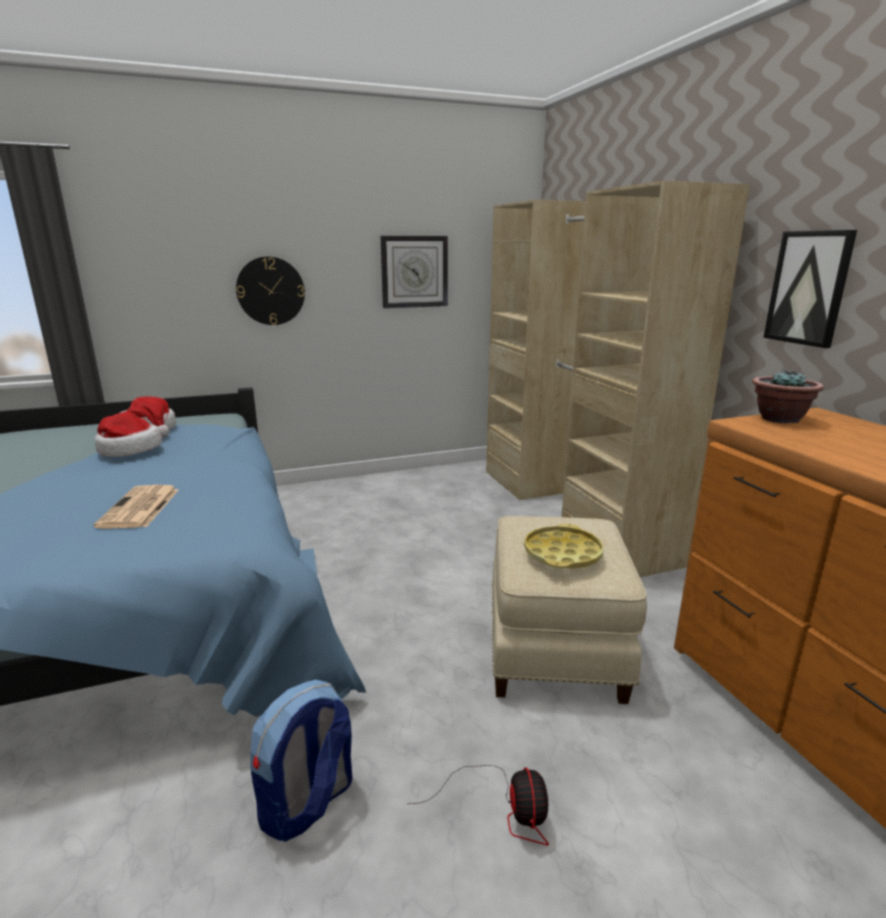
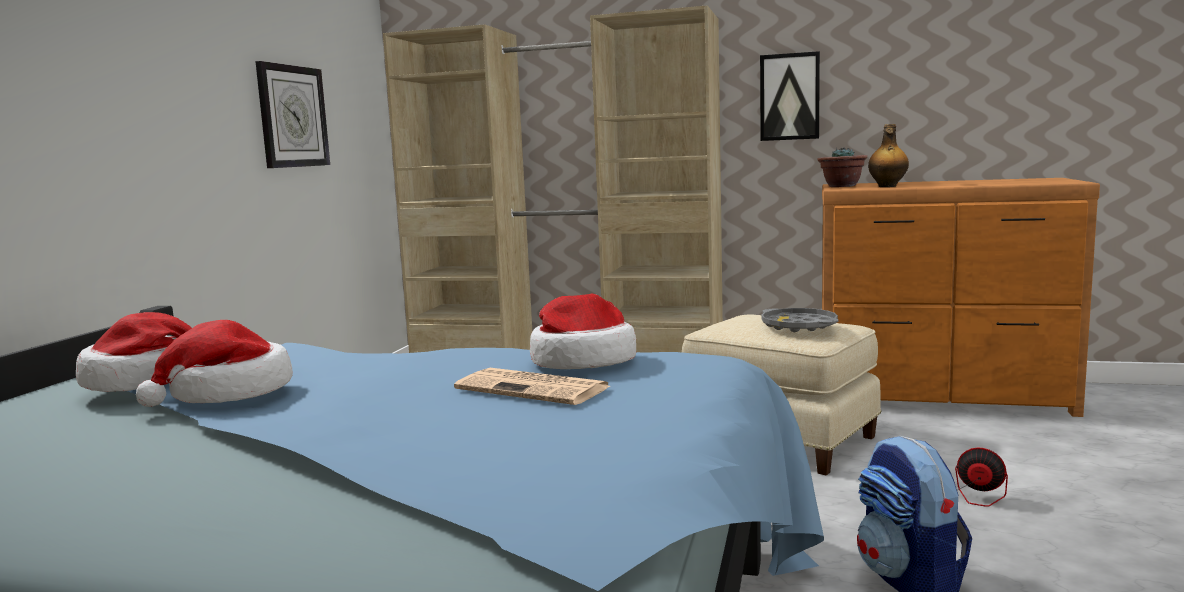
camera: 55 degrees left, 10 degrees down
wall clock [236,256,305,325] -> none
yellow tray [524,523,604,569] -> grey tray [761,308,839,332]
none -> hat [530,293,636,369]
none -> bottle [868,124,909,187]

